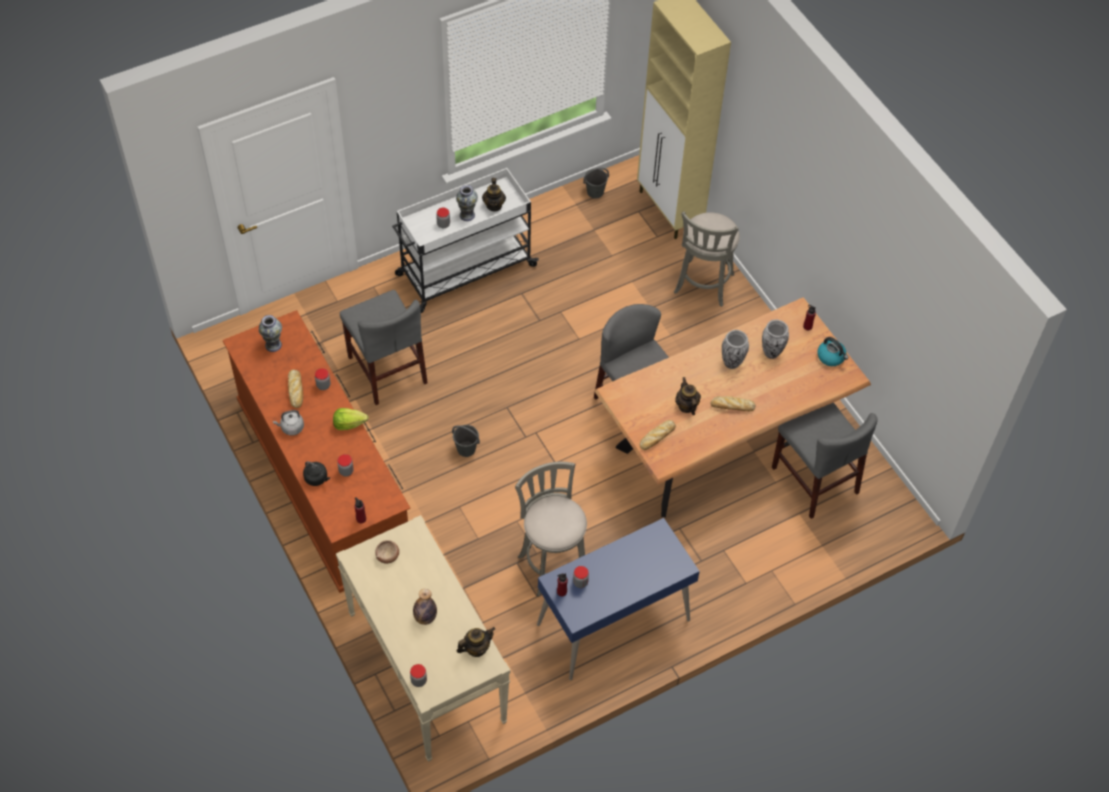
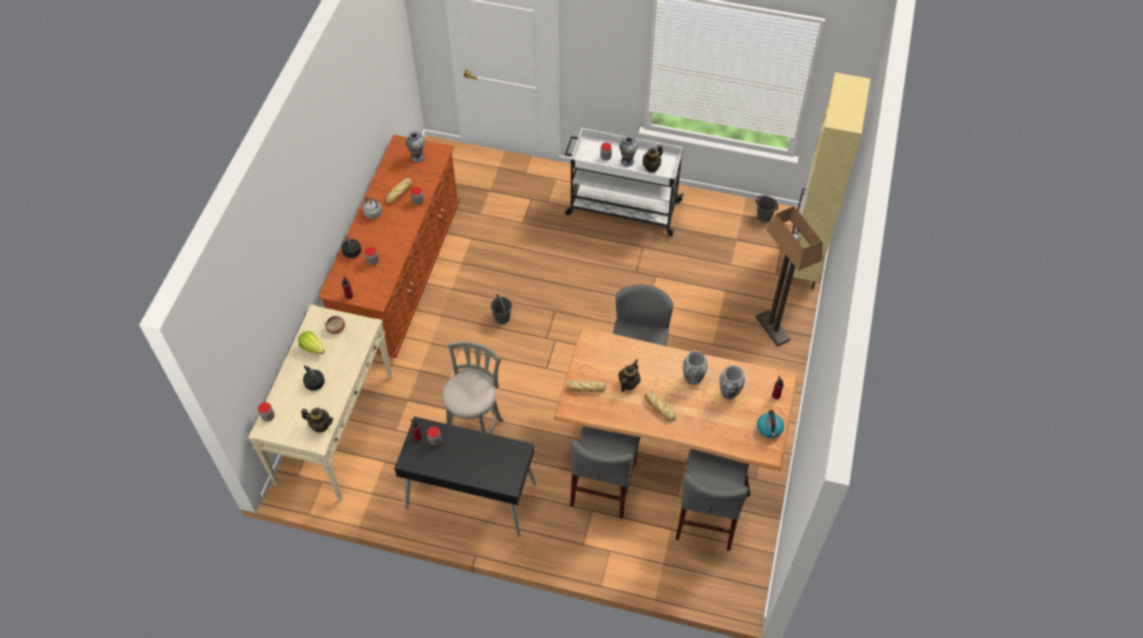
camera: 45 degrees right, 0 degrees up
lettuce [333,408,369,430] -> lettuce moved to [298,331,325,354]
grey chair [340,290,428,405] -> grey chair moved to [570,426,641,519]
bottle [413,589,437,625] -> black kettle [303,365,325,391]
blue desk [537,518,700,680] -> black desk [394,417,536,537]
grey stool [674,211,740,307] -> floor lamp [756,206,823,347]

